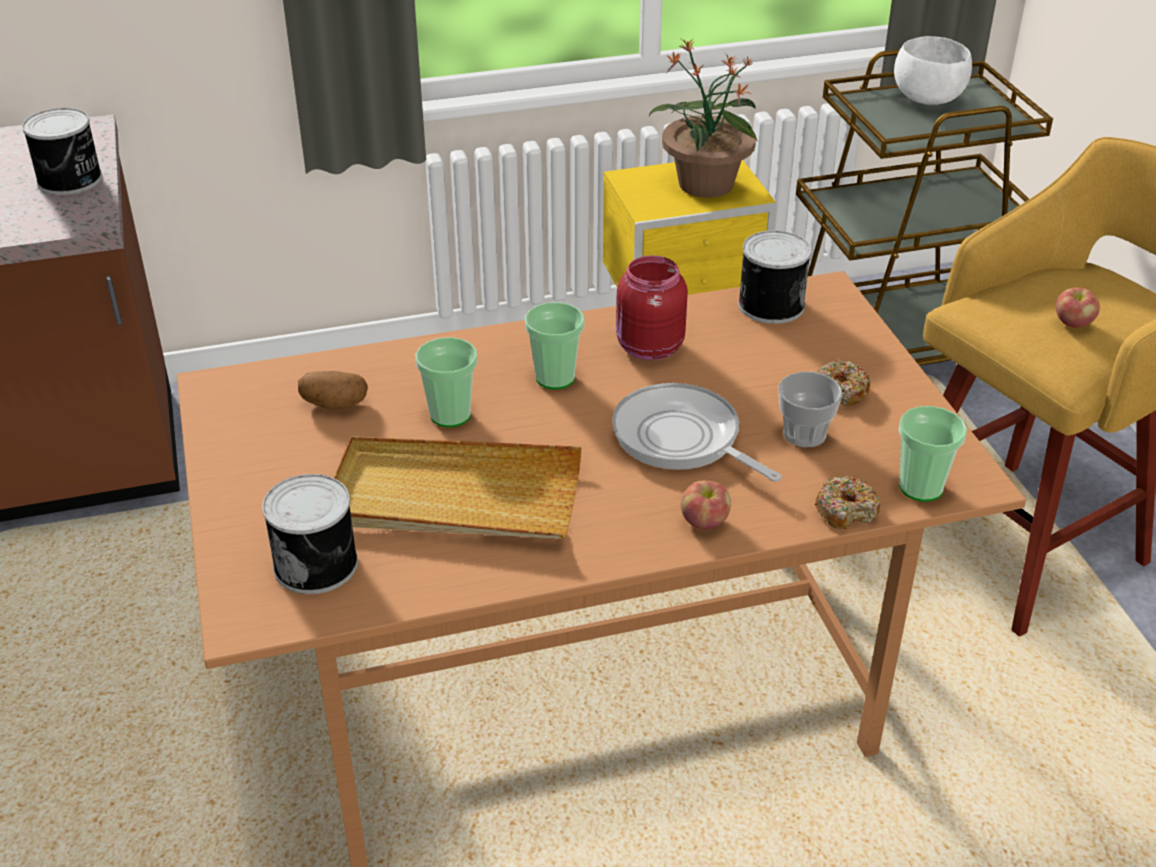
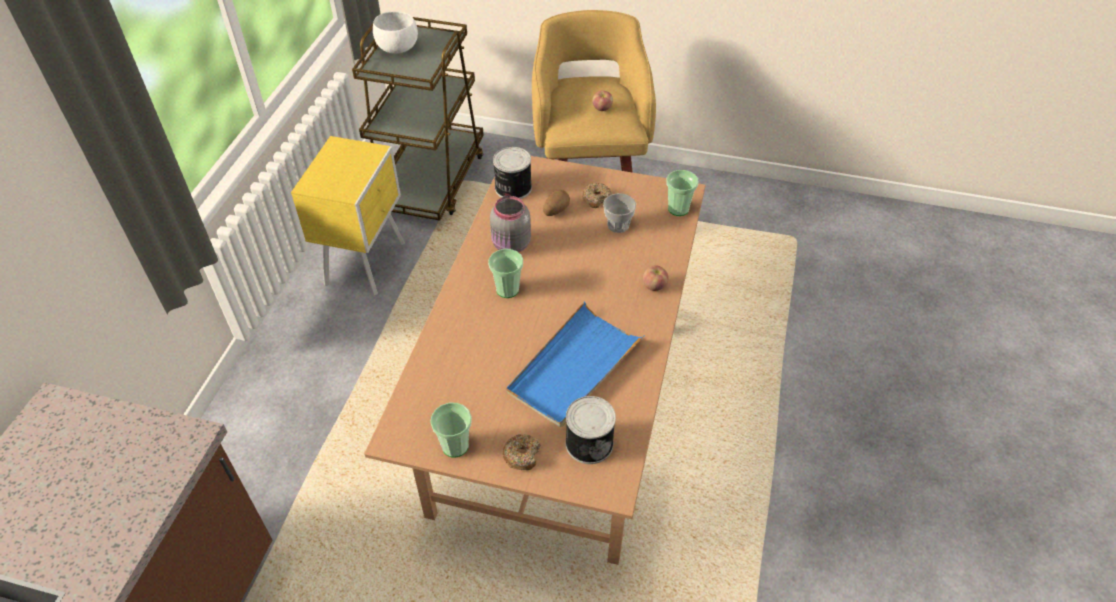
camera: 60 degrees left, 10 degrees up
can [22,108,102,195] -> none
potato [298,371,368,410] -> potato moved to [543,189,570,216]
beige tray [334,436,581,539] -> blue tray [506,301,645,427]
cup [416,337,477,427] -> cup moved to [430,403,472,457]
frying pan [612,383,782,482] -> none
red jar [616,255,688,360] -> grey jar [490,196,531,252]
potted plant [649,39,757,198] -> none
donut [815,476,880,529] -> donut moved to [503,434,541,470]

